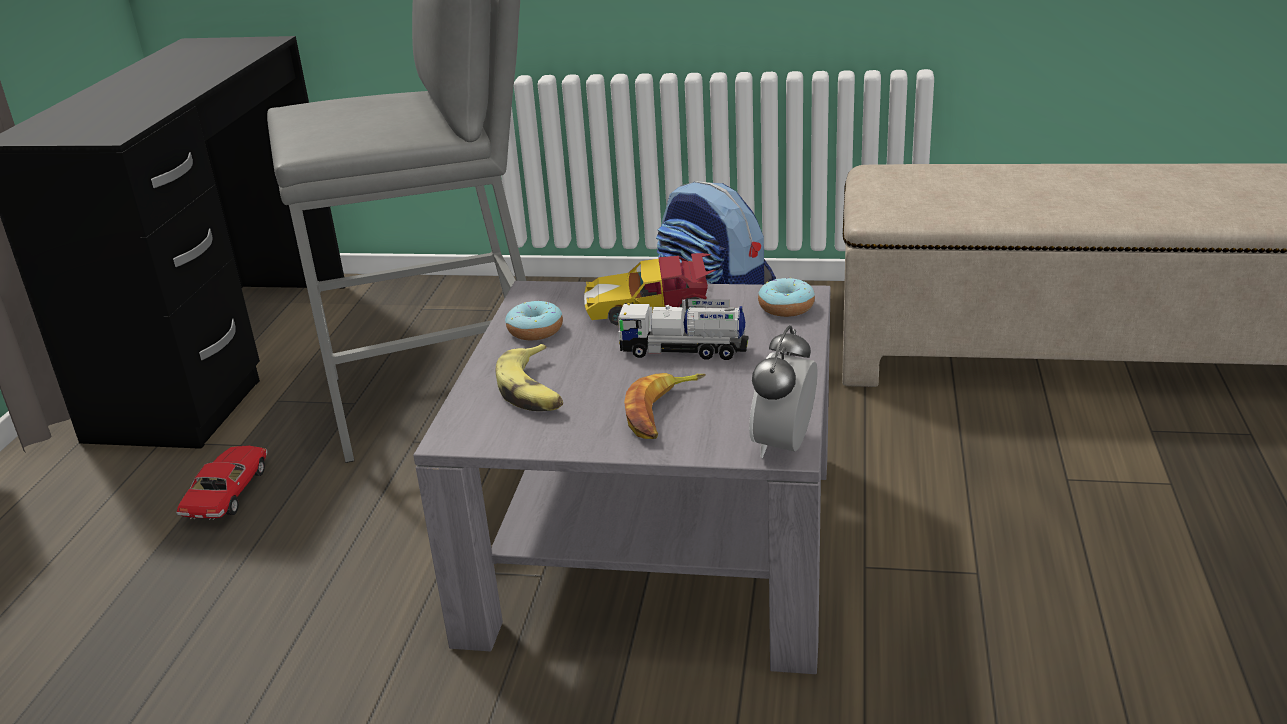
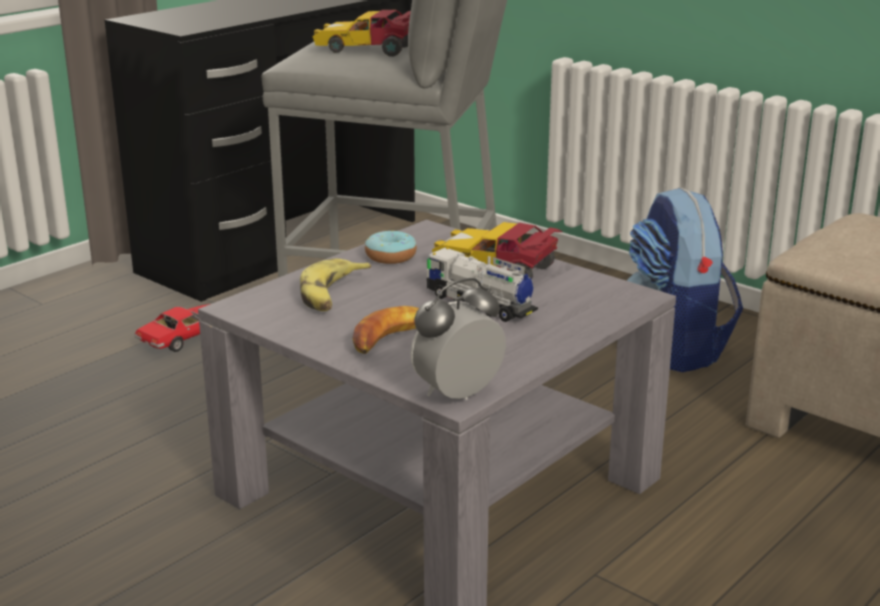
camera: 30 degrees right, 5 degrees down
donut [758,278,815,317] -> none
none -> toy car [312,10,411,57]

